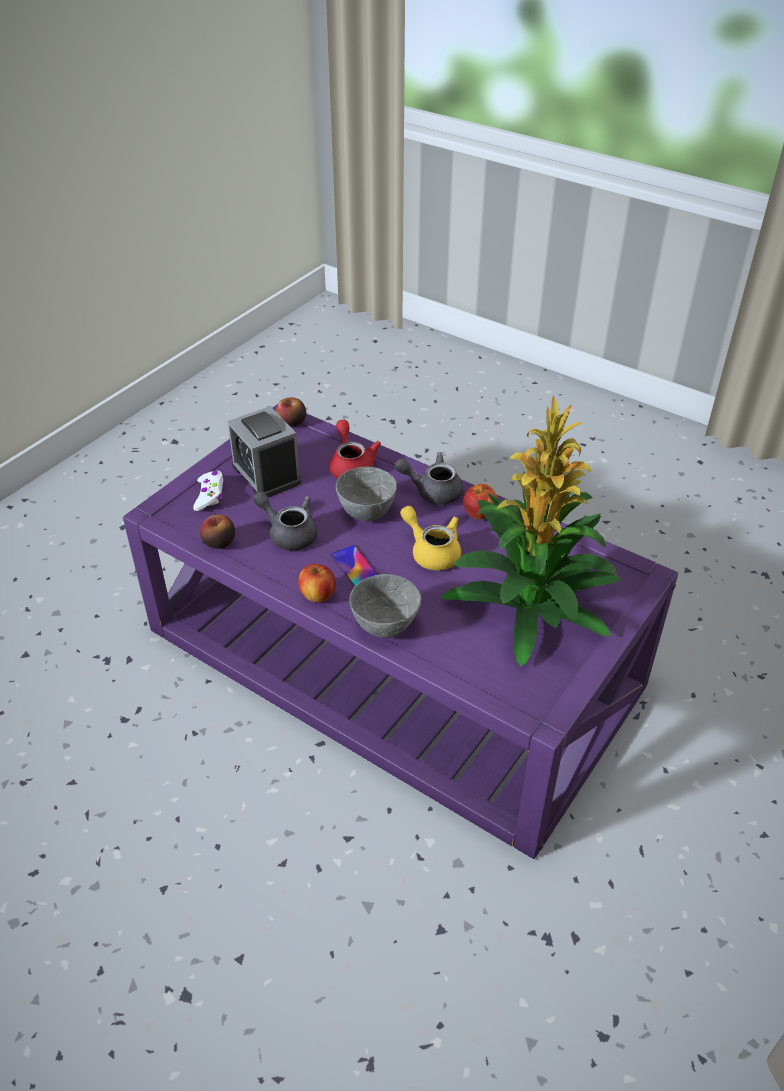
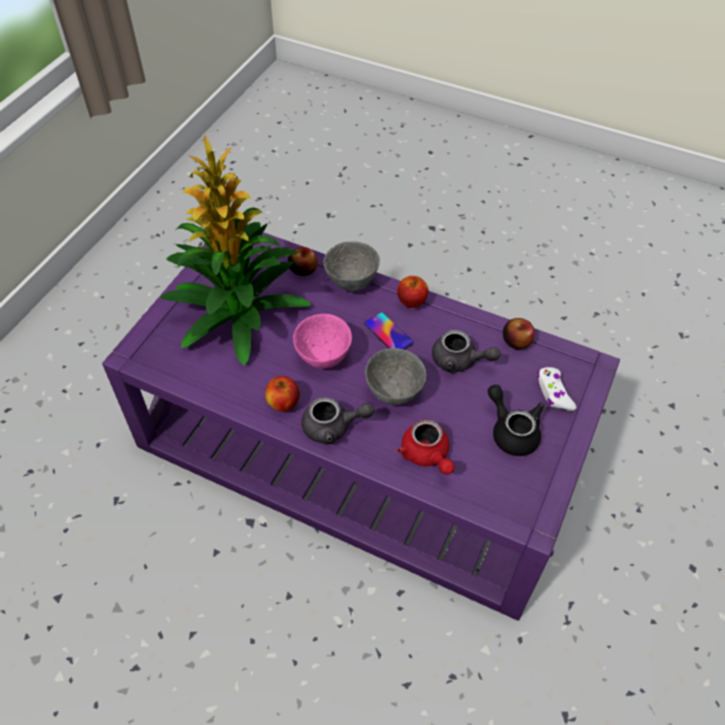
camera: 170 degrees right, 10 degrees up
alarm clock [227,406,301,497] -> black teapot [488,385,544,456]
apple [276,397,306,427] -> apple moved to [288,247,318,276]
yellow teapot [400,506,461,571] -> pink bowl [293,314,352,368]

